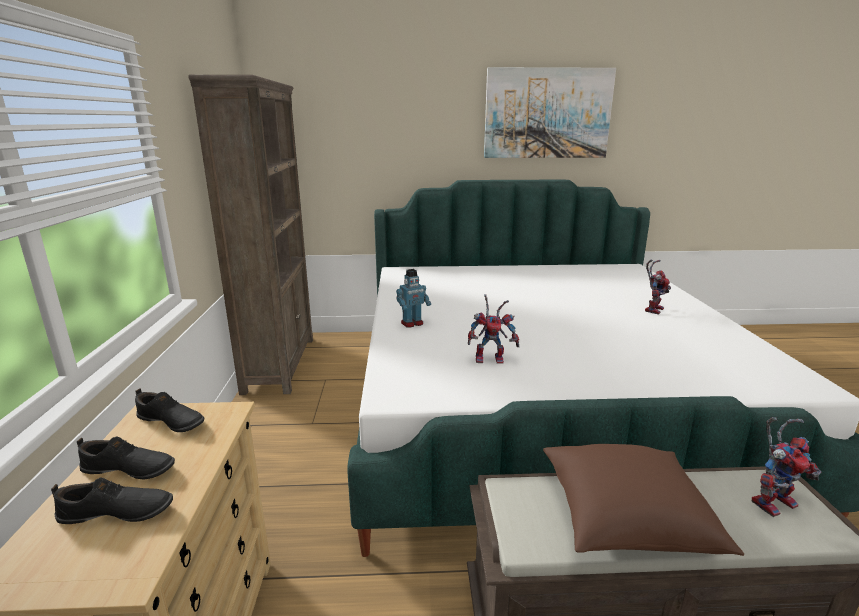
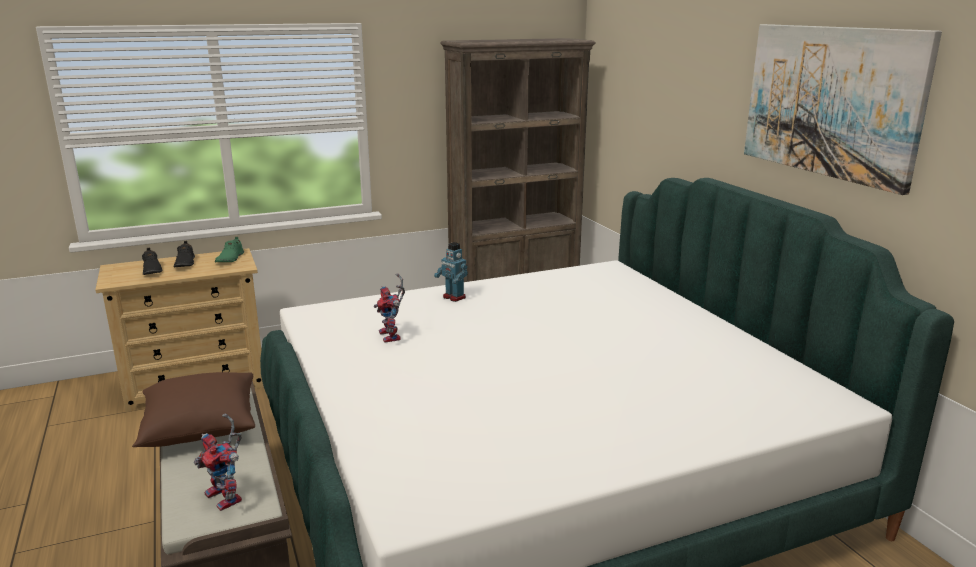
camera: 70 degrees right, 0 degrees up
black shoe [135,389,204,432] -> green shoe [215,237,244,262]
toy robot [645,260,671,315] -> none

